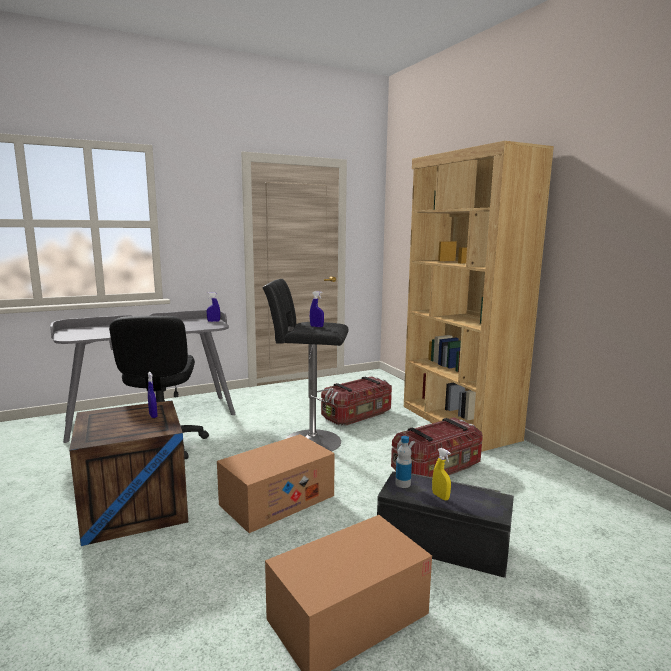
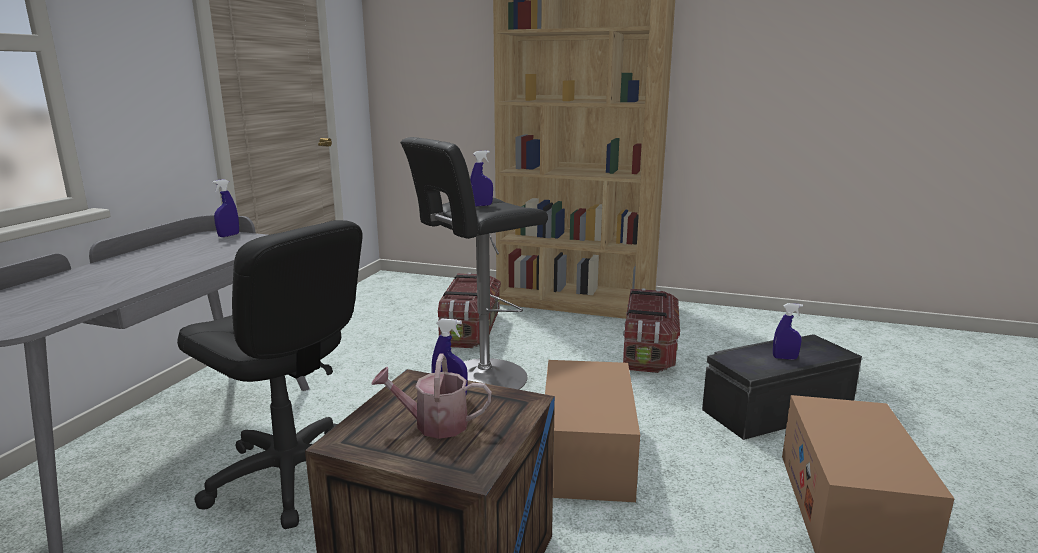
camera: 45 degrees left, 5 degrees up
bottle [395,436,412,488] -> none
yellow spray bottle [432,448,451,500] -> blue spray bottle [773,303,803,360]
none -> watering can [371,354,492,439]

